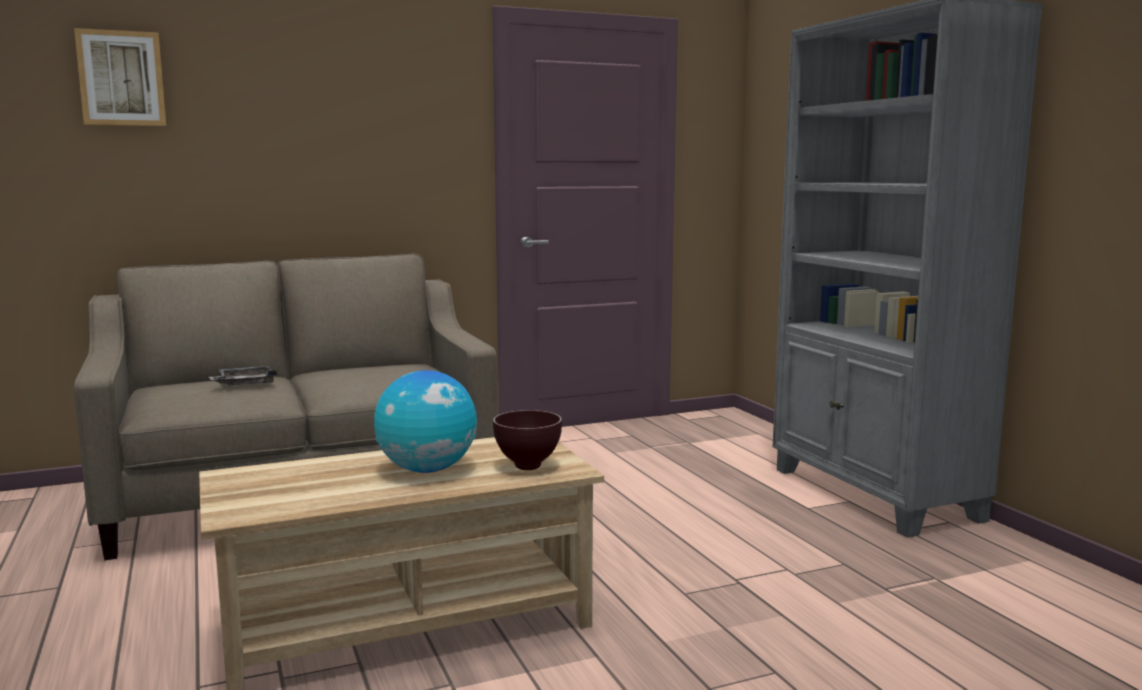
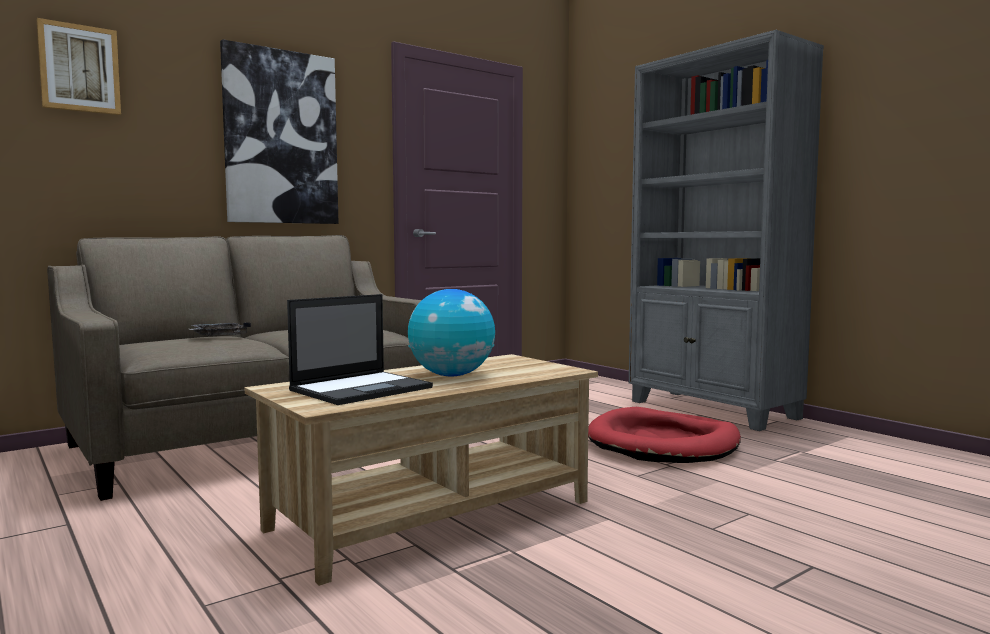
camera: 15 degrees left, 5 degrees down
brown bowl [493,410,562,470] -> none
none -> picture [220,39,338,224]
none -> laptop [287,294,433,405]
none -> red dog bed [588,407,741,463]

